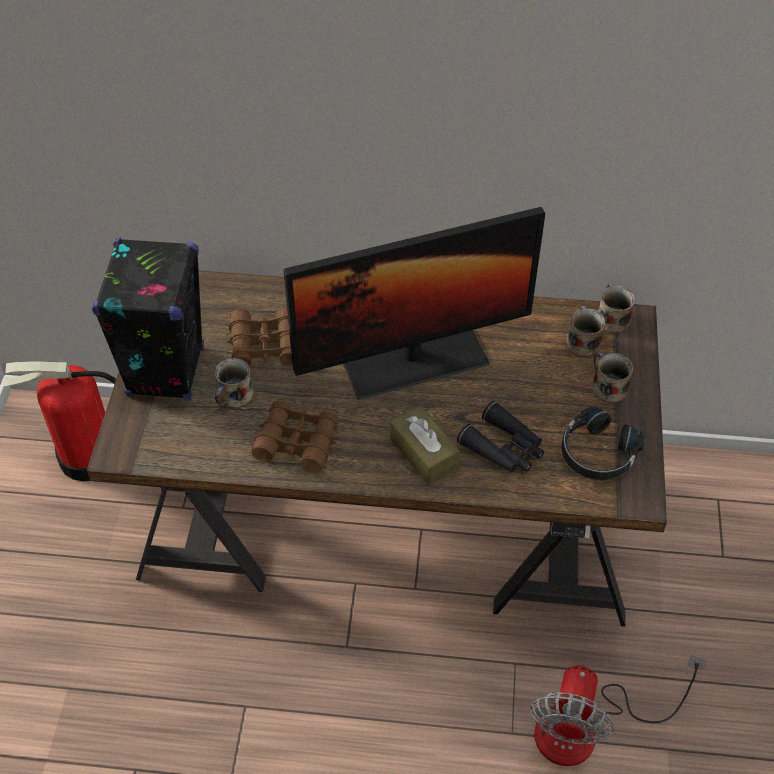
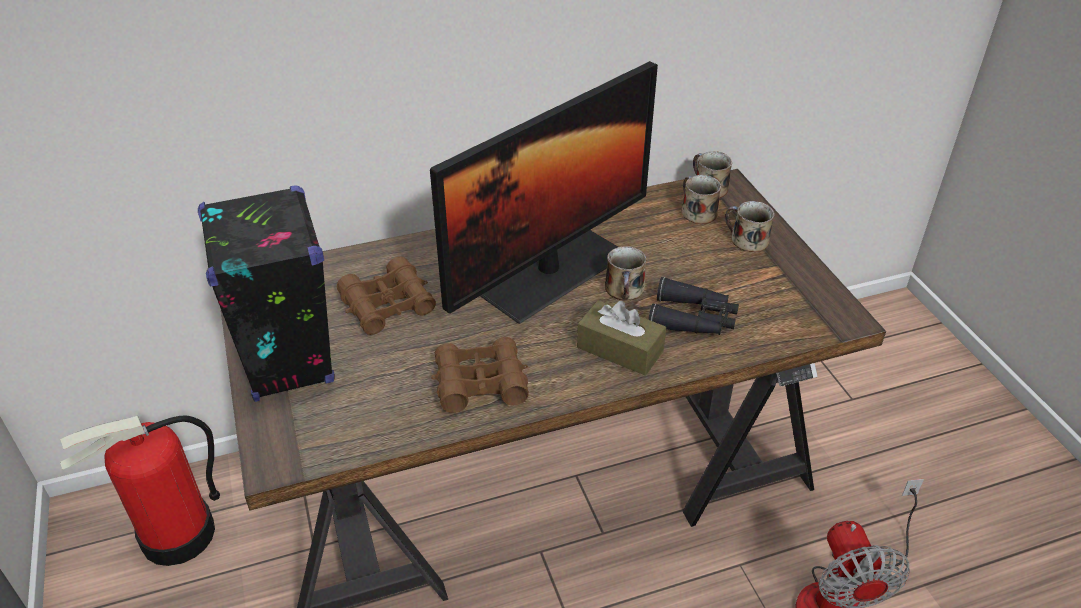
camera: 25 degrees left, 10 degrees down
mug [214,358,253,408] -> mug moved to [605,246,646,301]
black headphones [562,406,645,480] -> none

